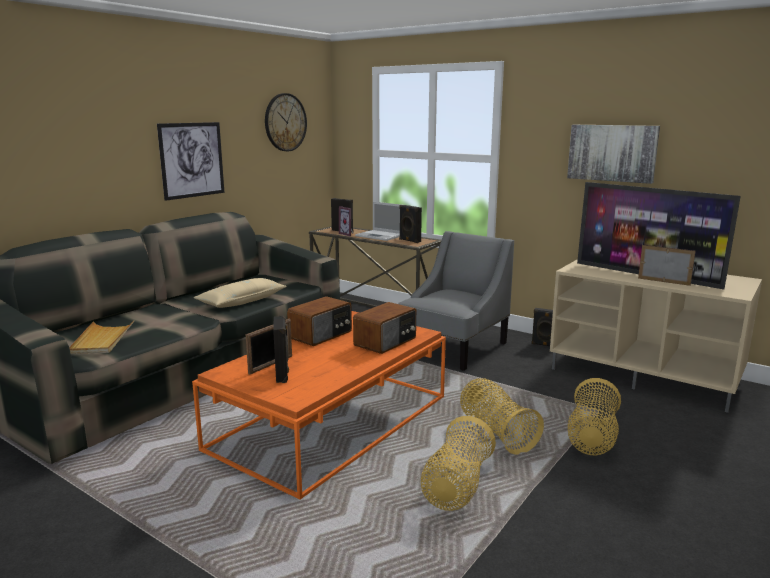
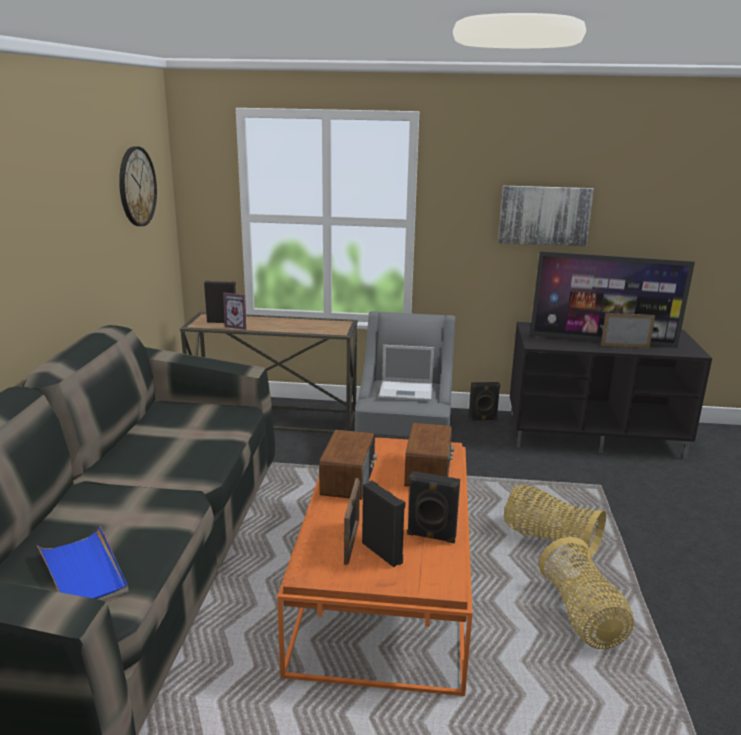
camera: 30 degrees left, 5 degrees up
beige tray [69,320,135,354] -> blue tray [37,526,129,601]
picture [157,122,224,201] -> none
beige pillow [194,278,287,308] -> none
laptop [355,202,401,241] -> laptop moved to [379,345,434,401]
black speaker [399,205,422,243] -> black speaker moved to [407,471,460,544]
beige tv stand [550,259,762,413] -> black tv stand [510,322,712,459]
basket [568,378,621,455] -> none

